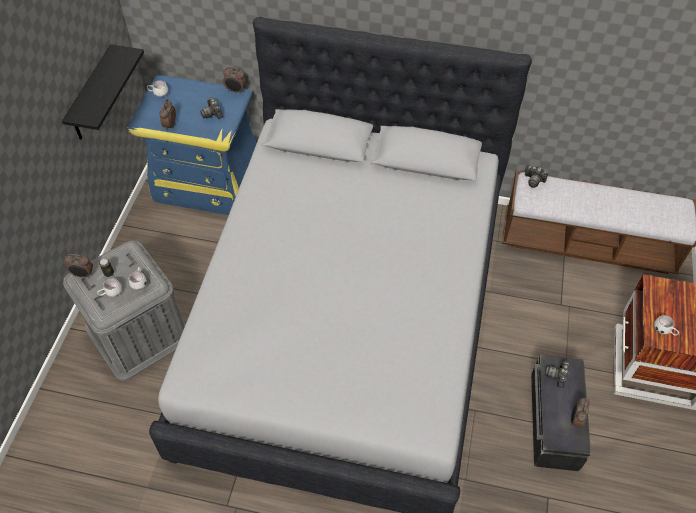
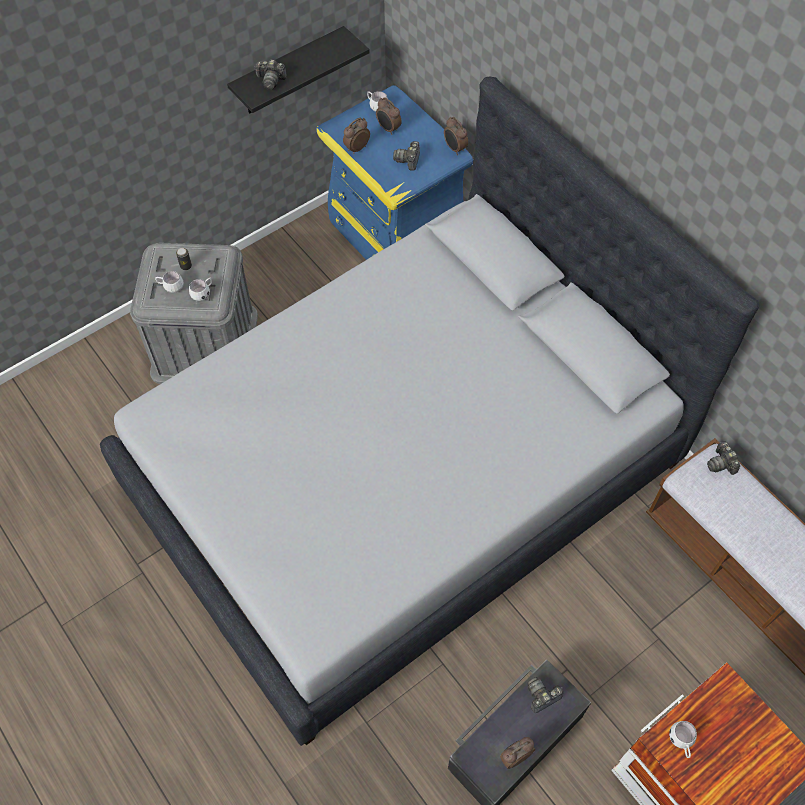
camera: 40 degrees right, 5 degrees up
alarm clock [64,254,93,278] -> alarm clock moved to [376,97,402,135]
none -> camera [254,60,287,90]

